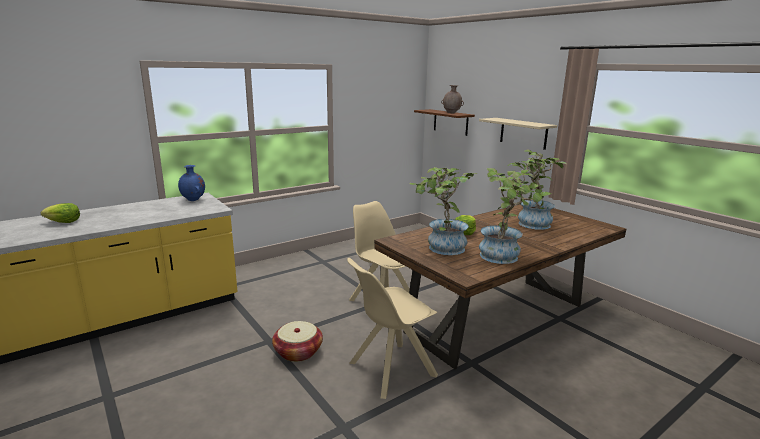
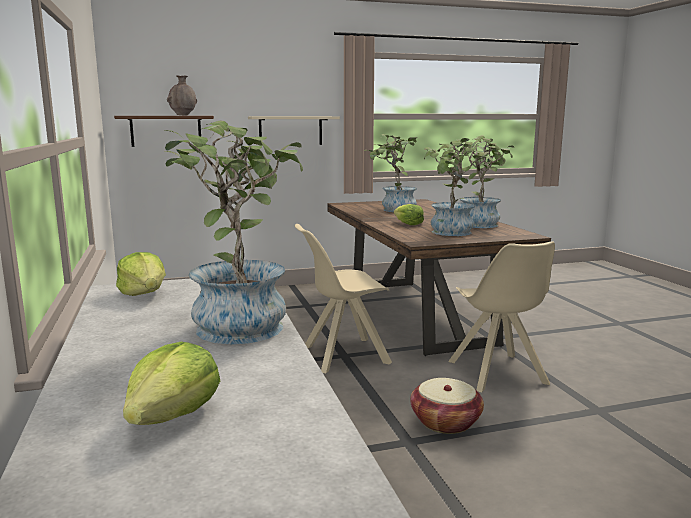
camera: 70 degrees left, 5 degrees down
blue vase [178,165,205,201] -> lettuce [116,252,166,296]
none -> potted plant [163,120,303,344]

